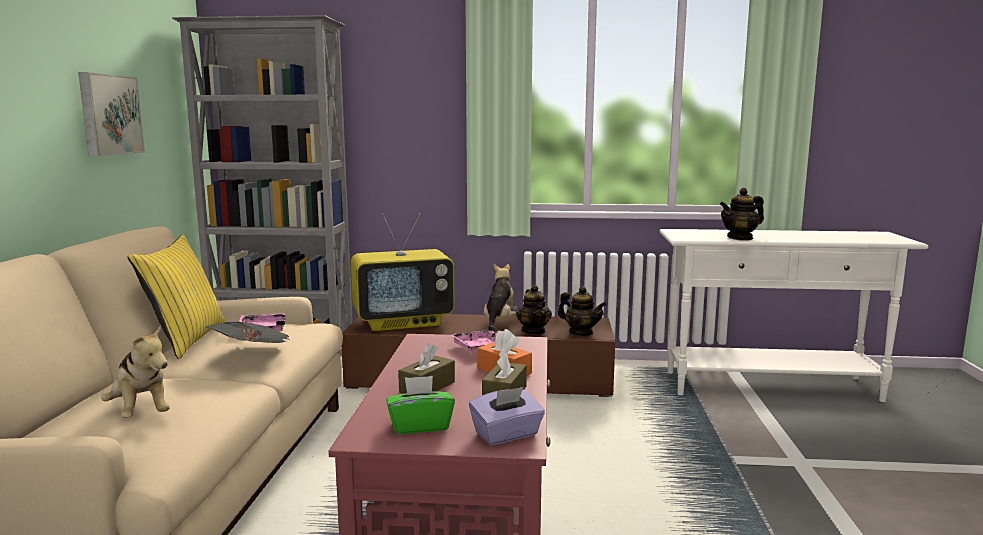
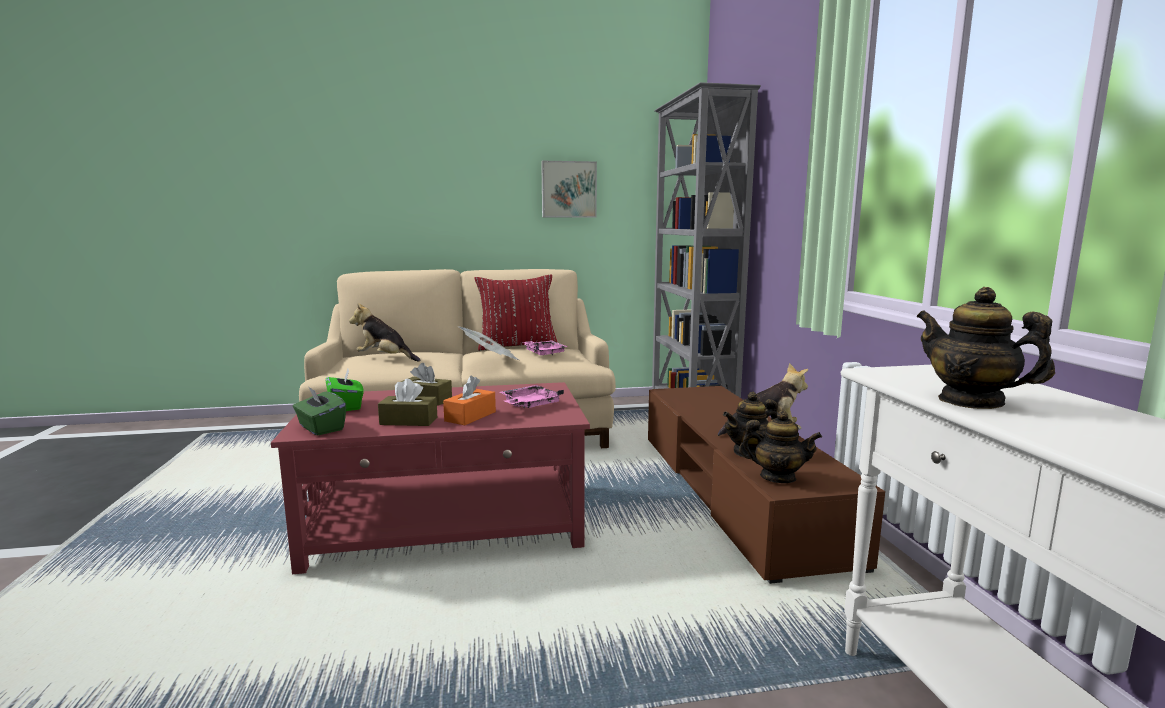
camera: 75 degrees right, 0 degrees up
plush toy [101,325,170,418] -> plush toy turned 75 degrees clockwise [349,303,420,362]
yellow pillow [128,234,226,359] -> red pillow [474,274,558,351]
television [351,213,455,331] -> none
purple tissue box [469,387,545,445] -> green tissue box [293,386,346,436]
teapot [558,286,606,336] -> teapot turned 90 degrees counterclockwise [739,411,822,483]

